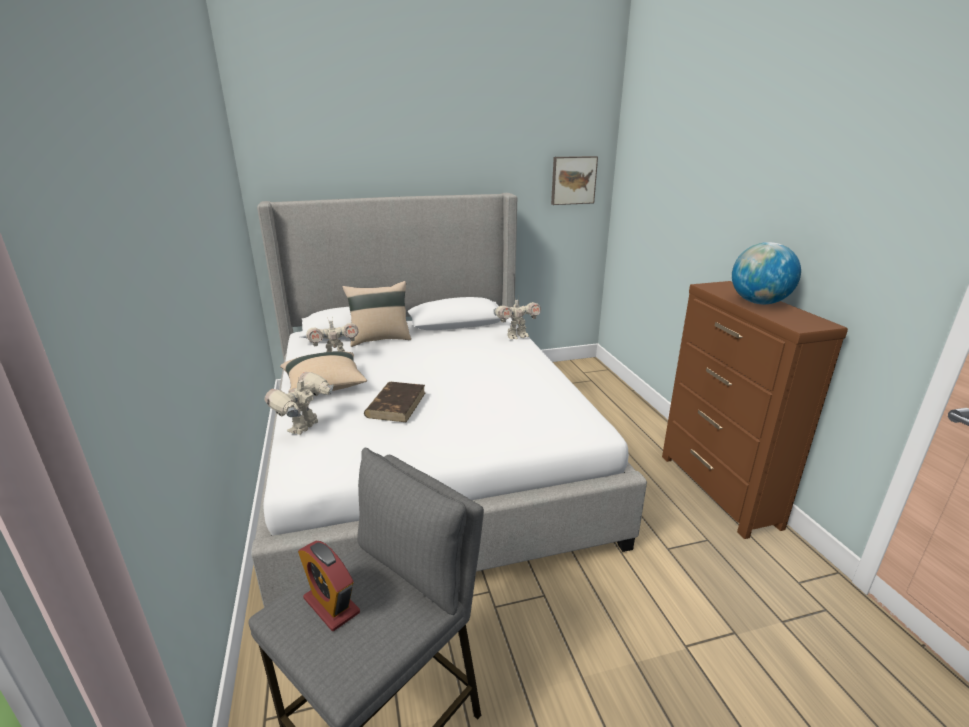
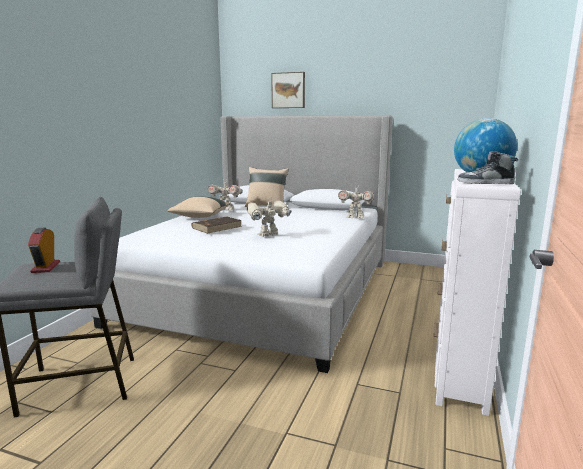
camera: 35 degrees right, 10 degrees down
toy robot [264,372,334,435] -> toy robot moved to [247,198,291,237]
picture [551,156,598,205] -> picture moved to [271,72,305,108]
brown dresser [662,281,848,539] -> white dresser [434,169,521,416]
none -> shoe [458,151,518,184]

